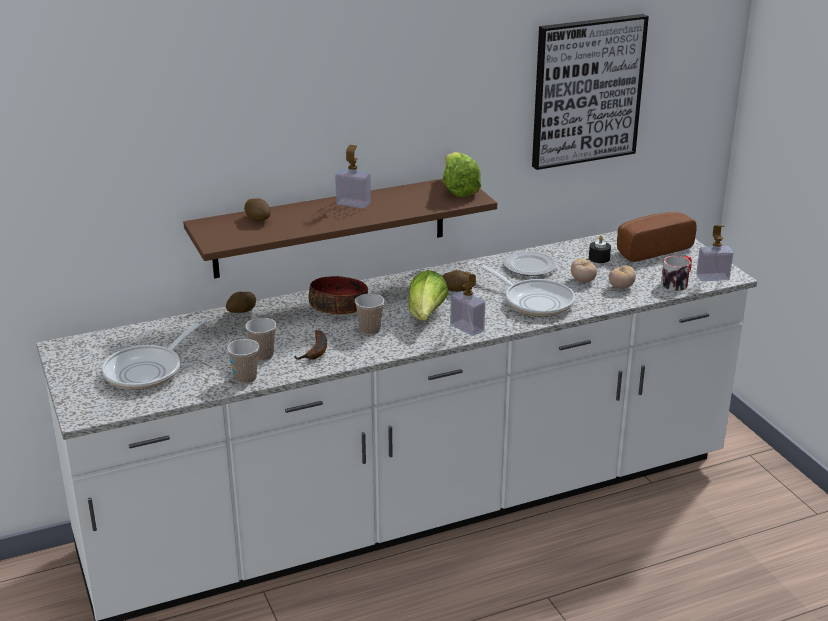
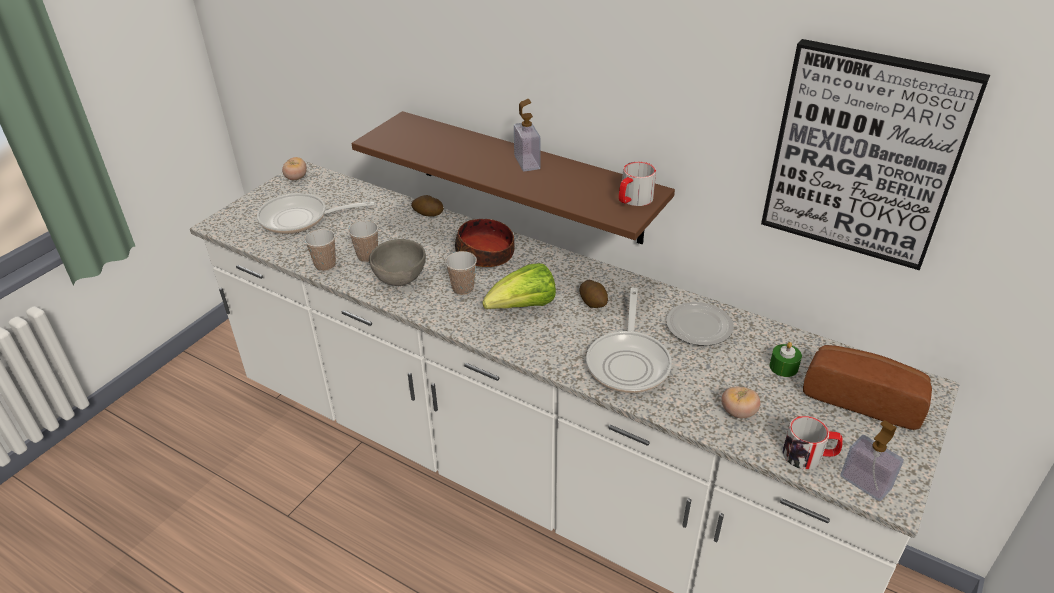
camera: 55 degrees right, 10 degrees up
potato [244,198,271,222] -> none
banana [294,330,327,360] -> grey bowl [369,239,426,286]
lettuce [443,152,481,197] -> mug [619,162,656,206]
soap dispenser [450,272,485,336] -> none
tomato [571,258,597,282] -> tomato moved to [282,157,307,180]
black candle [589,235,611,263] -> green candle [770,342,802,377]

